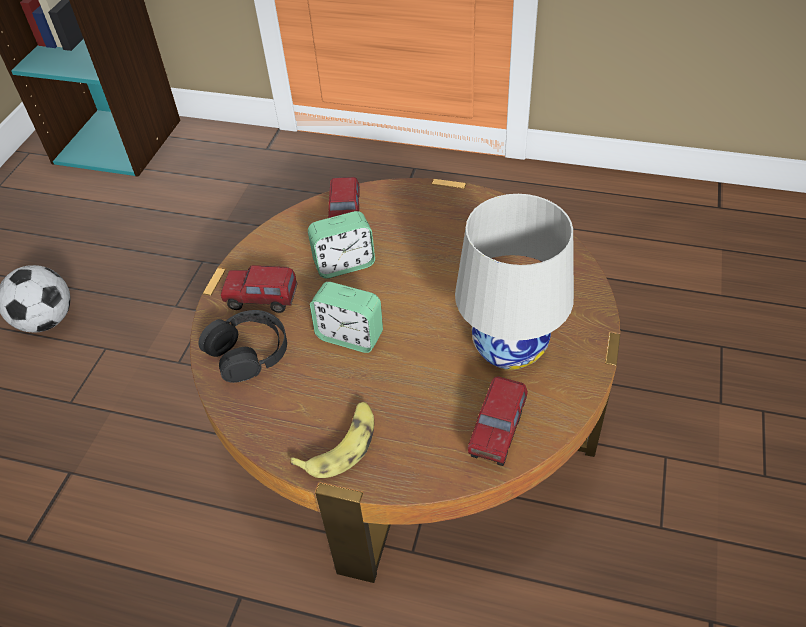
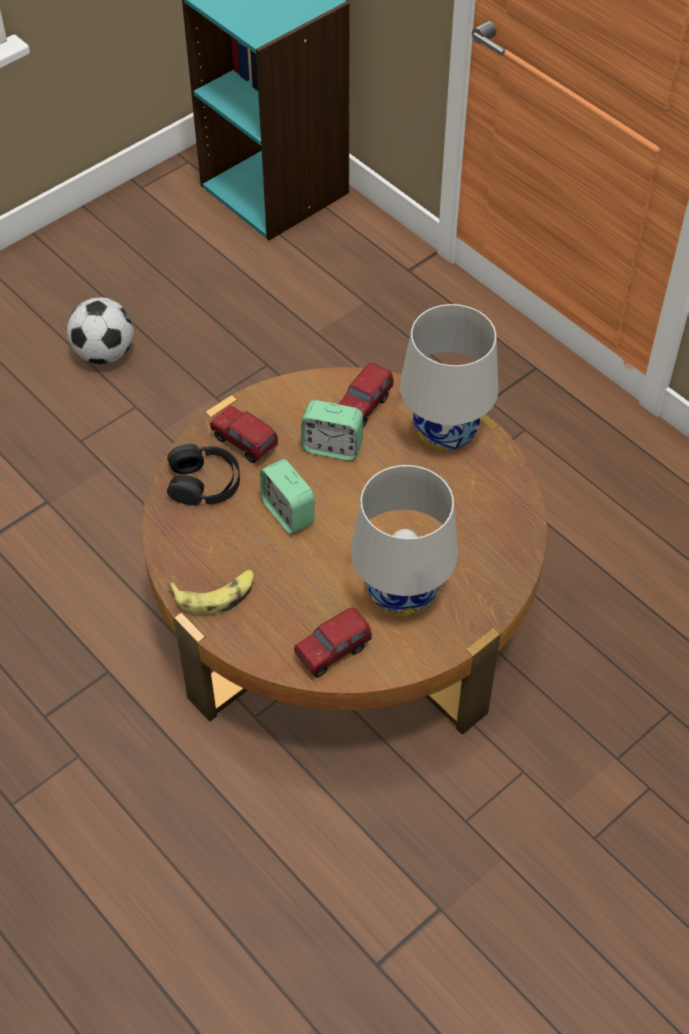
camera: 30 degrees right, 5 degrees up
none -> white table lamp [400,304,498,451]

